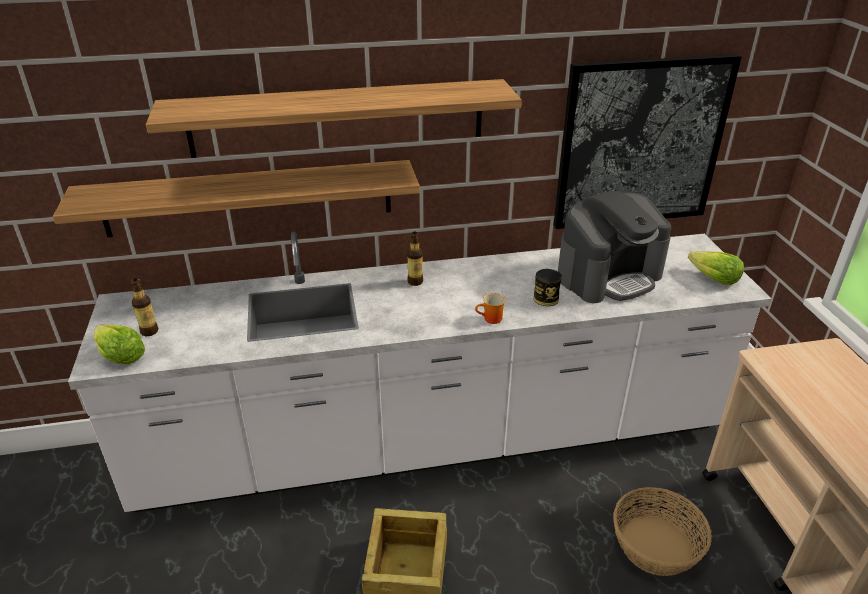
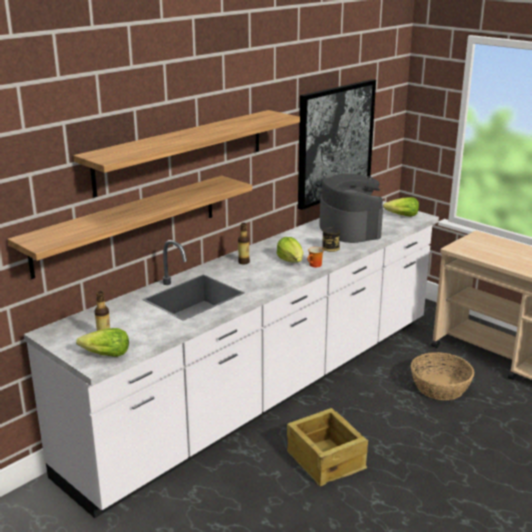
camera: 35 degrees left, 10 degrees down
coffee machine [558,191,672,303] -> coffee machine turned 45 degrees counterclockwise [320,174,383,243]
none -> lettuce [276,237,303,262]

